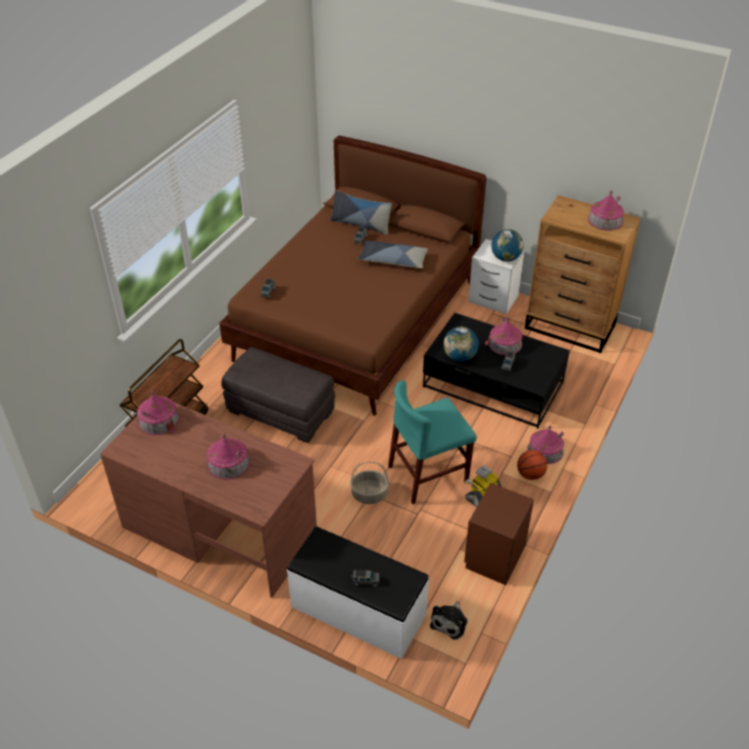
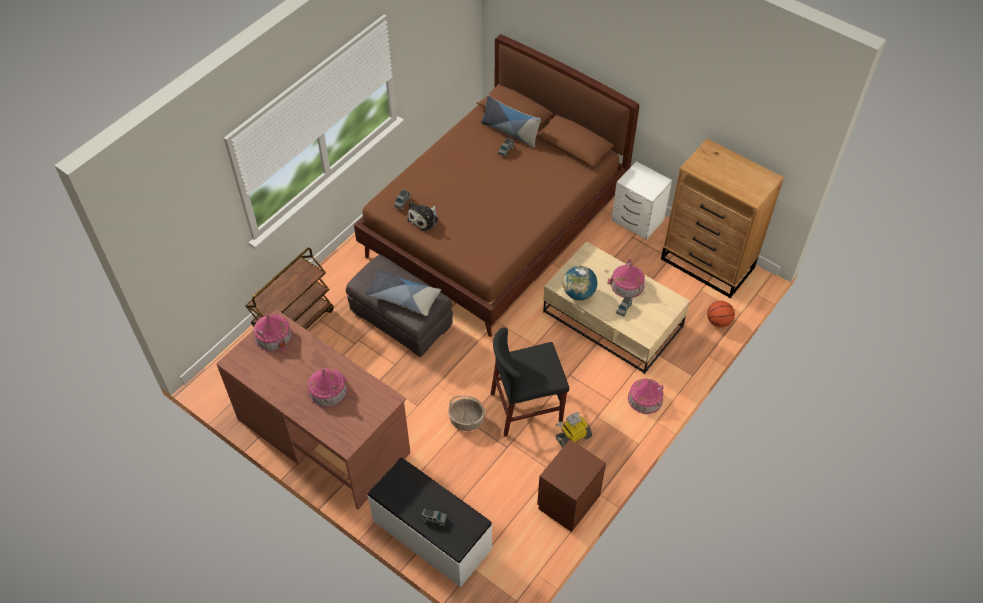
camera: 10 degrees right, 10 degrees up
pillow [357,240,428,268] -> pillow moved to [364,269,441,316]
turquoise chair [388,380,477,504] -> black chair [491,327,569,436]
black coffee table [423,313,570,429] -> beige coffee table [543,241,690,374]
plush toy [430,601,468,640] -> plush toy moved to [407,202,438,231]
globe [491,229,524,262] -> none
basketball [517,450,547,480] -> basketball moved to [707,301,735,328]
toy house [588,190,624,231] -> none

